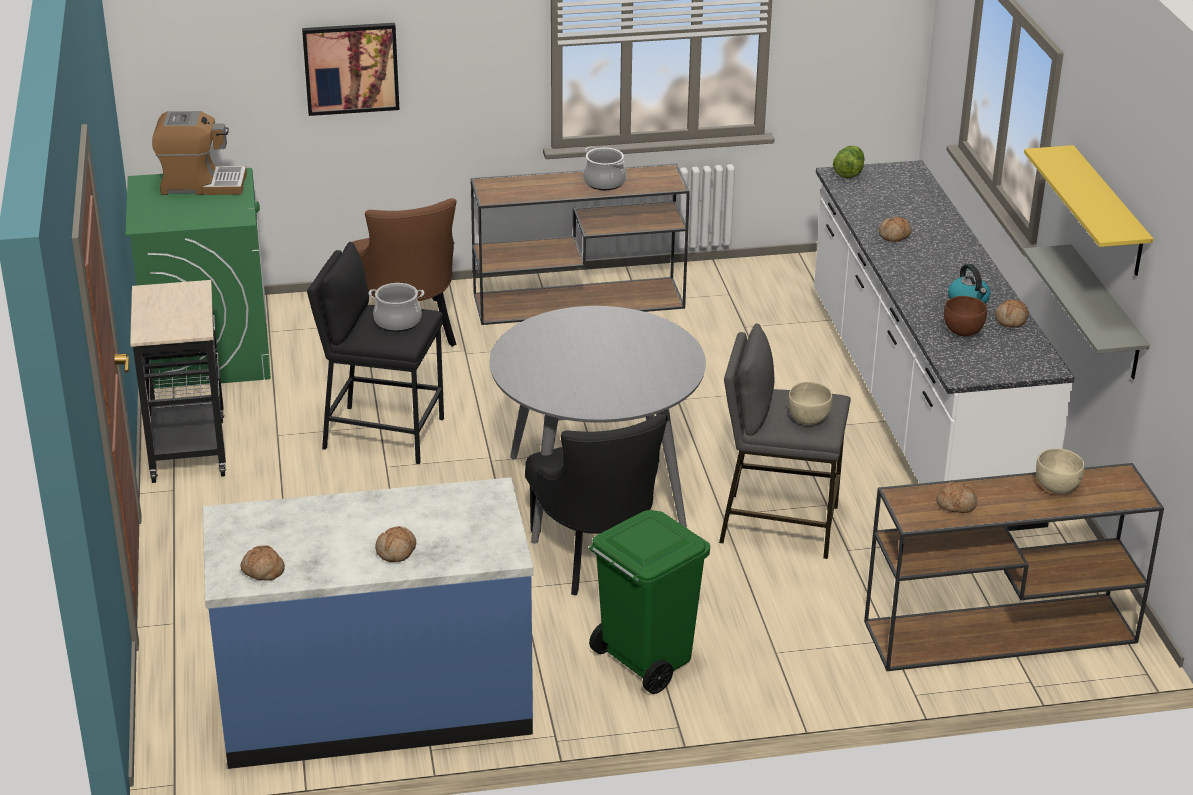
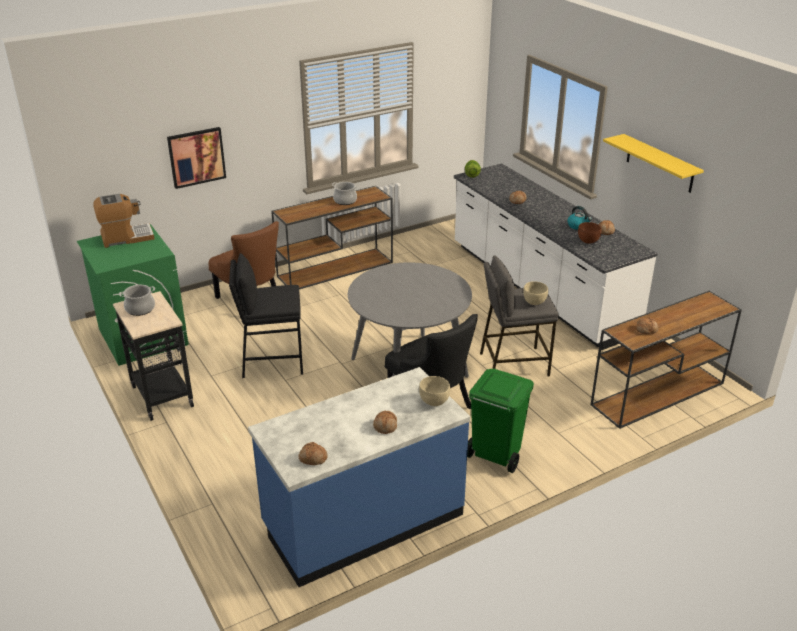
camera: 20 degrees left, 0 degrees up
cooking pot [368,283,424,332] -> cooking pot moved to [119,285,155,316]
grey shelf [1022,244,1150,379] -> none
beige bowl [1036,448,1084,494] -> beige bowl moved to [419,376,450,406]

